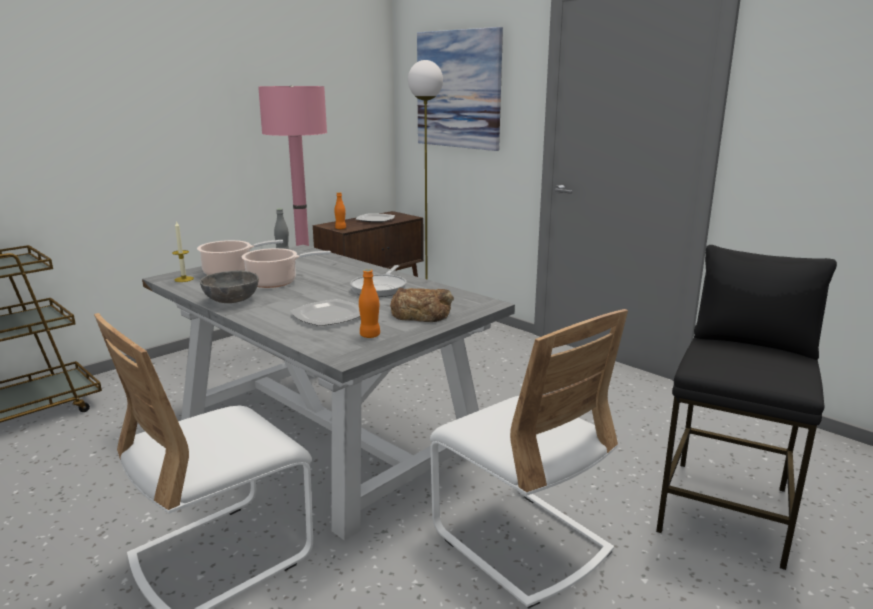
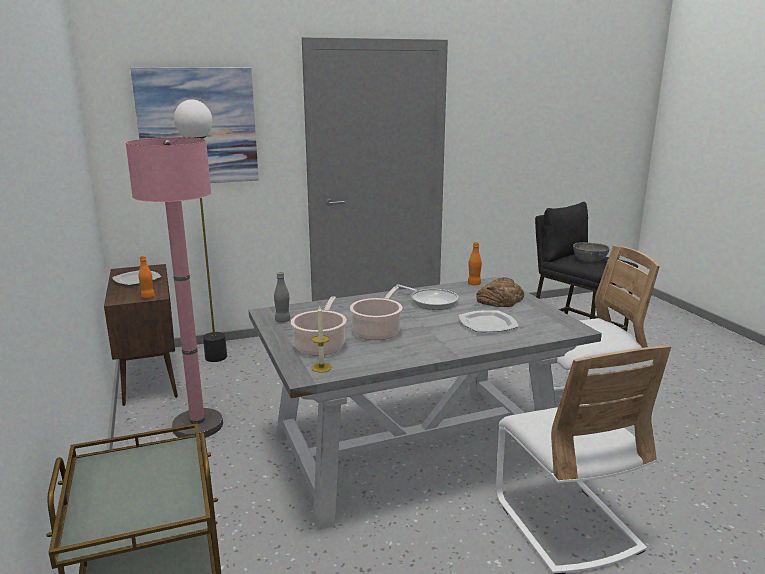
camera: 65 degrees left, 0 degrees up
grey bowl [200,271,259,303] -> grey bowl moved to [573,242,610,262]
orange bottle [359,269,380,338] -> orange bottle moved to [468,242,482,285]

